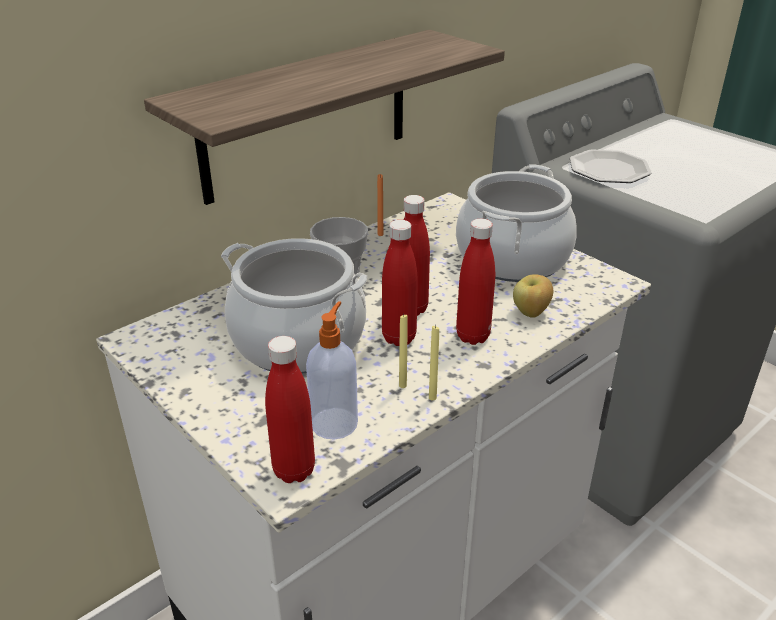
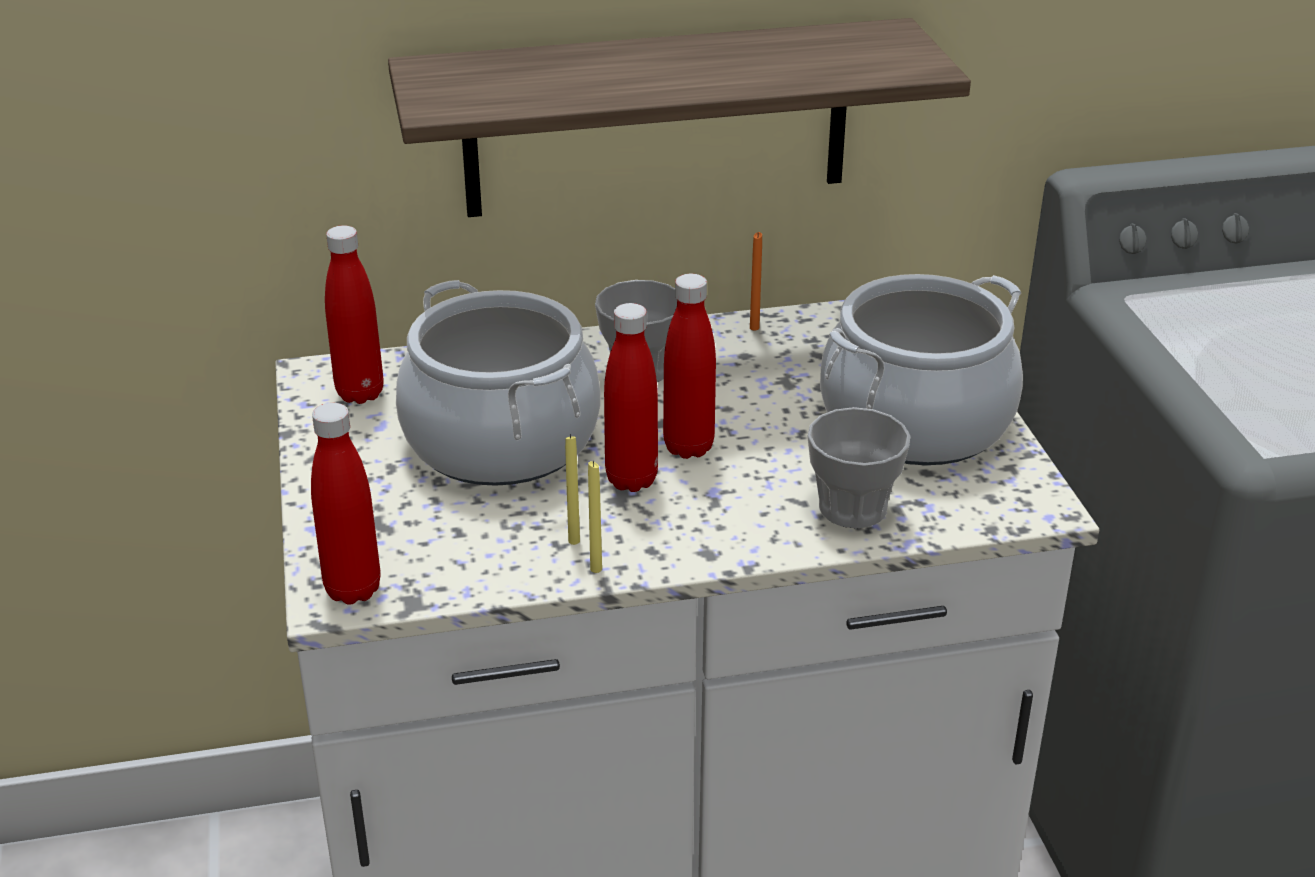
camera: 30 degrees right, 0 degrees up
soap dispenser [306,301,358,440] -> none
red bottle [456,219,495,345] -> red bottle moved to [325,225,384,404]
apple [513,274,553,318] -> cup [807,407,911,529]
plate [570,150,651,183] -> none

